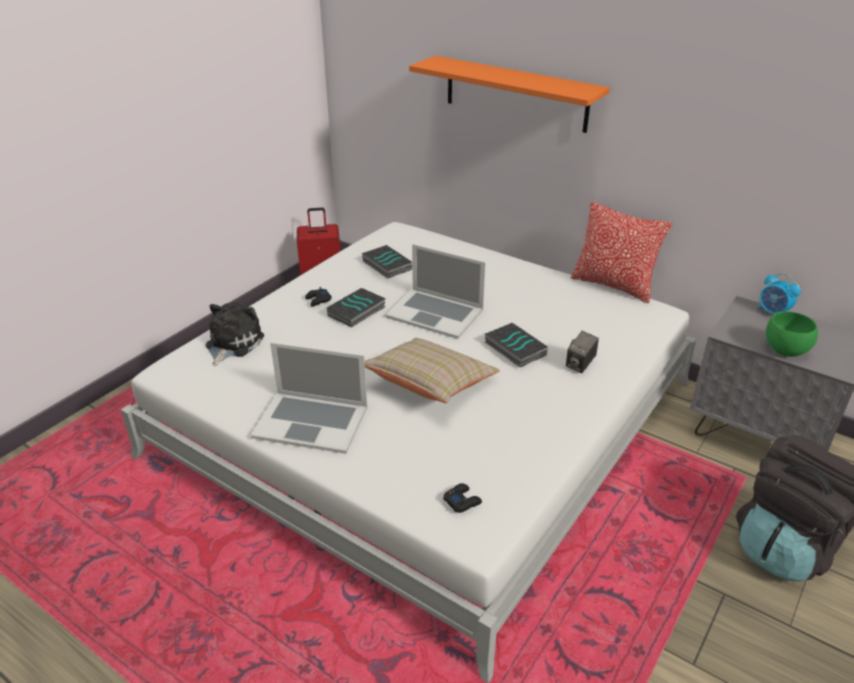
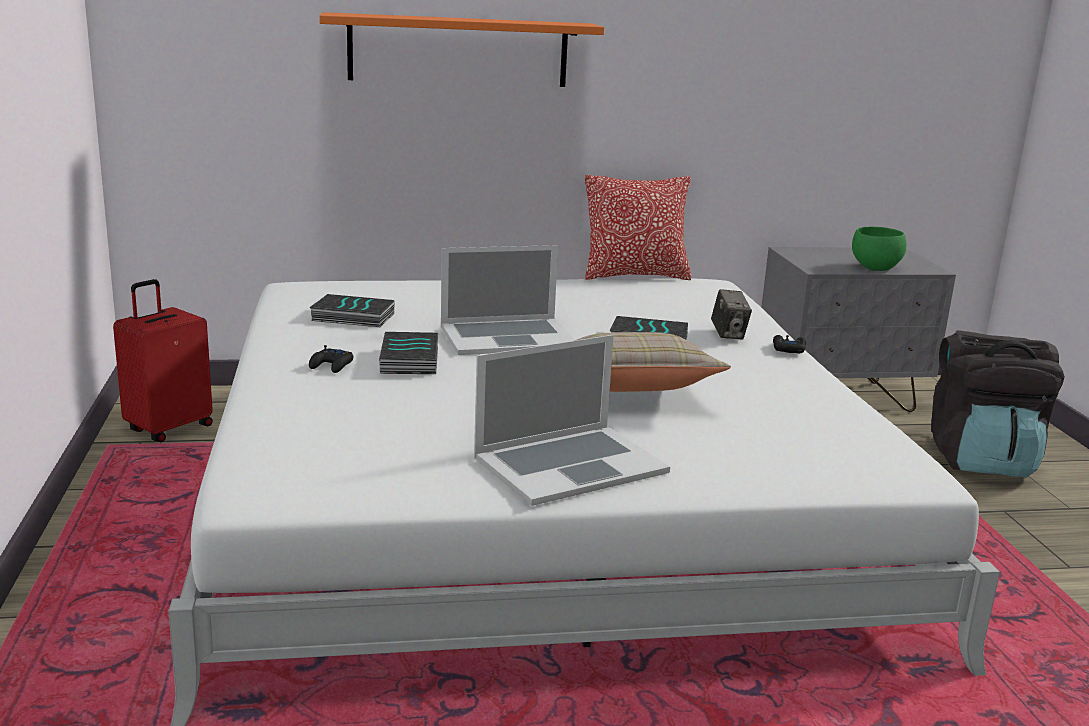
camera: 45 degrees left, 15 degrees down
plush toy [206,302,264,366] -> none
black game controller [443,483,482,513] -> black game controller moved to [773,335,806,353]
alarm clock [757,273,801,314] -> none

